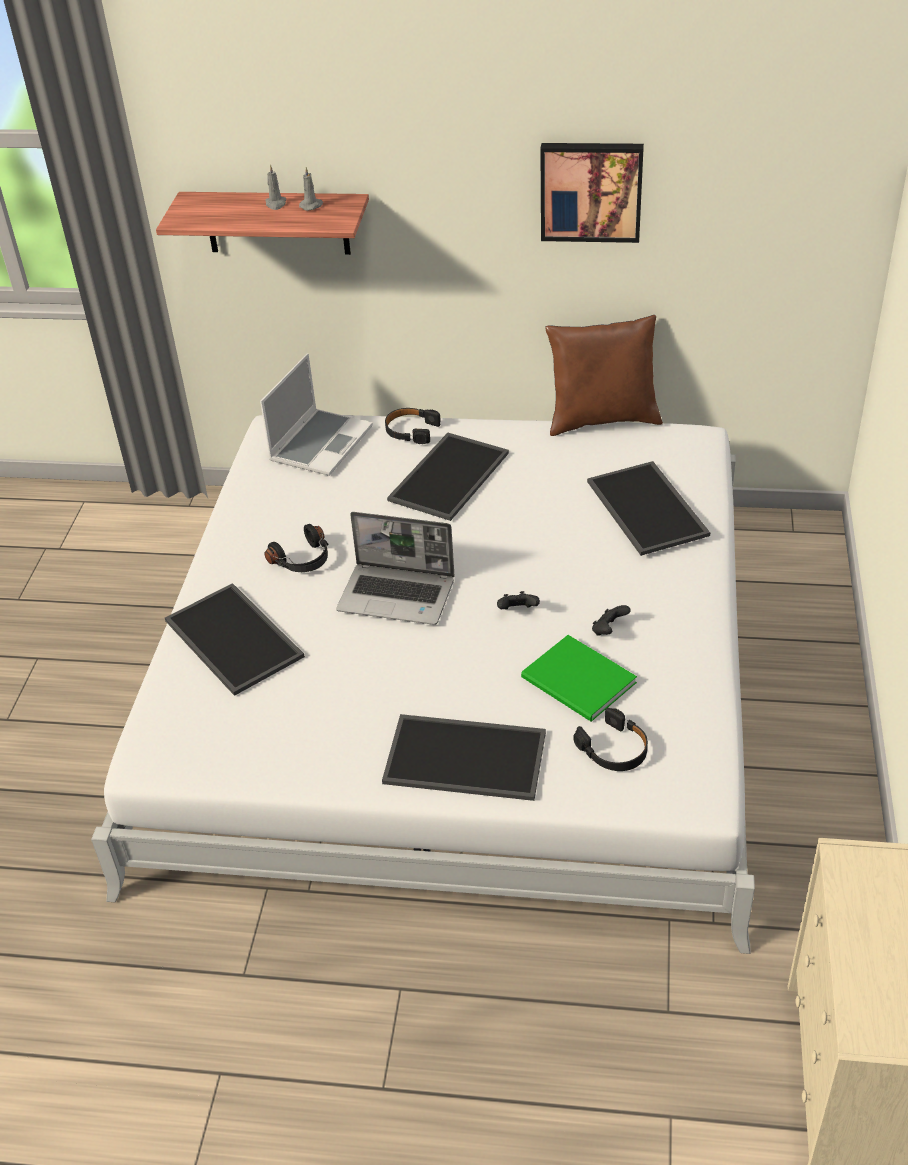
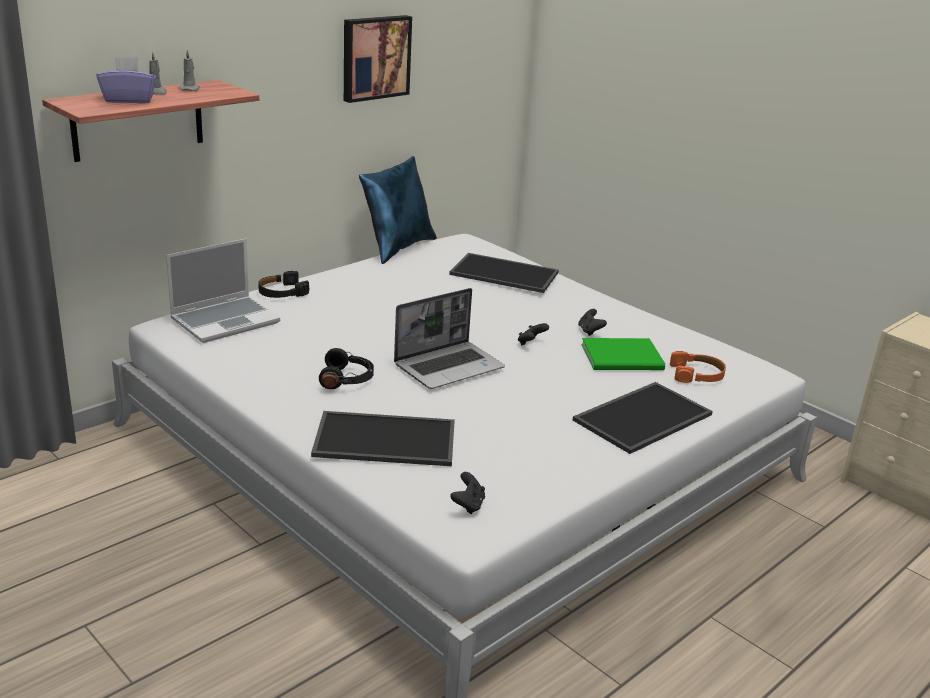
camera: 55 degrees left, 15 degrees down
laptop [260,353,373,476] -> laptop turned 75 degrees clockwise [166,239,280,343]
tray [387,433,509,521] -> none
brown pillow [545,315,663,436] -> blue pillow [359,156,437,264]
black headphones [573,708,648,771] -> orange headphones [670,351,726,383]
none -> purple tissue box [97,56,156,103]
none -> black game controller [450,472,485,514]

